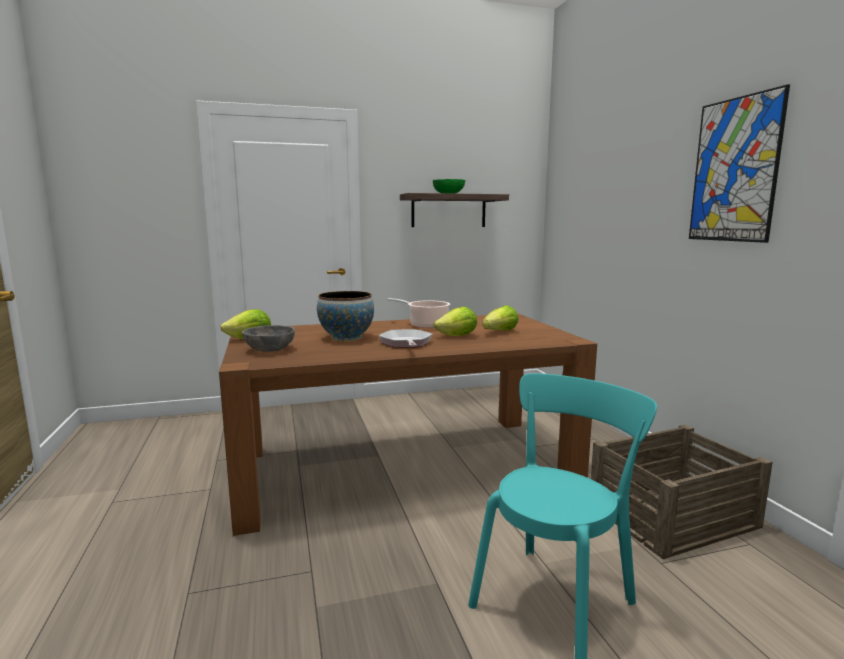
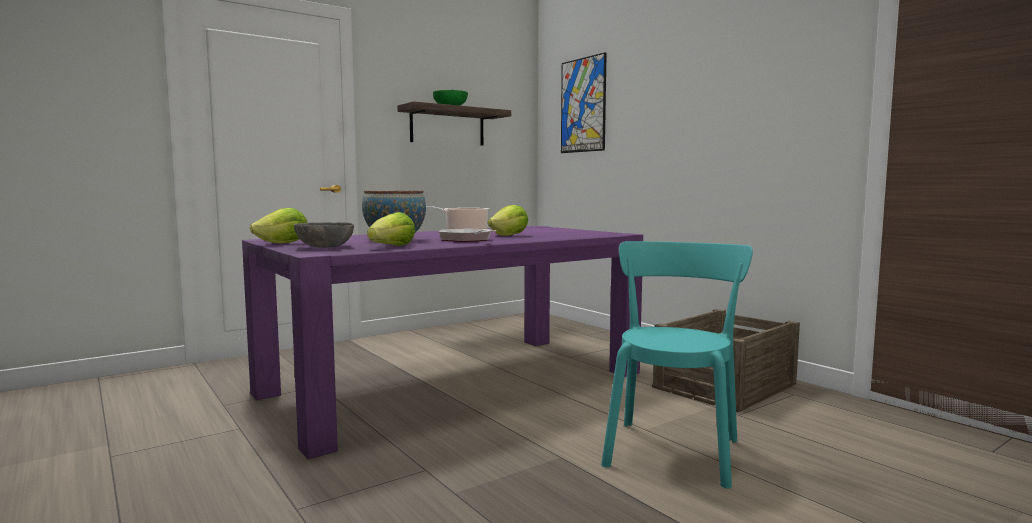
camera: 20 degrees left, 5 degrees down
brown dining table [219,313,597,536] -> purple dining table [242,226,643,459]
lettuce [482,305,519,331] -> lettuce moved to [367,212,415,246]
picture [689,84,790,243] -> picture moved to [561,52,607,153]

